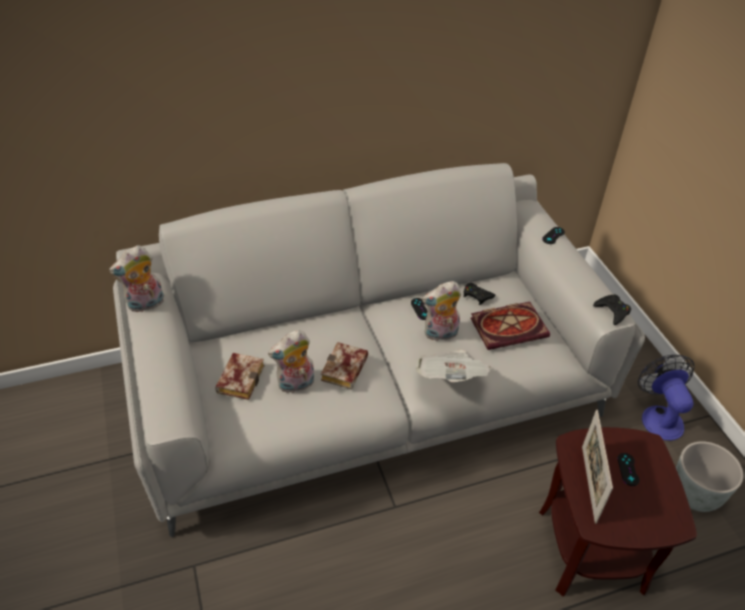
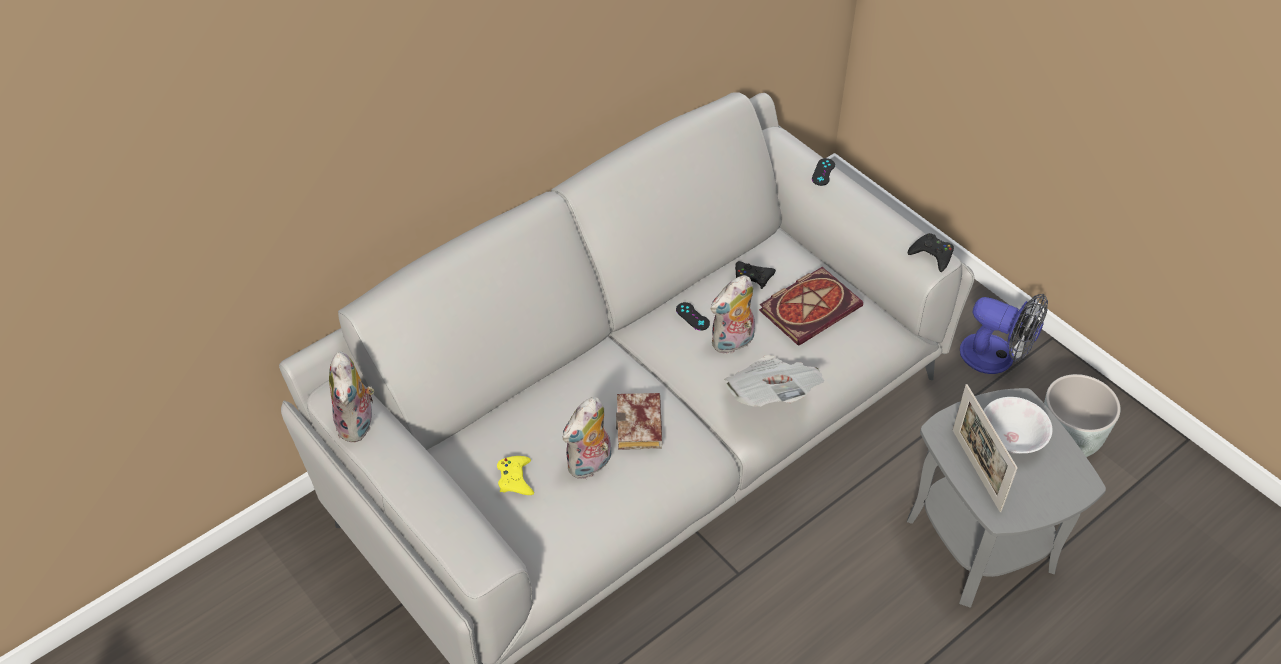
camera: 20 degrees left, 5 degrees up
plush toy [109,245,164,312] -> plush toy turned 45 degrees counterclockwise [329,351,374,442]
book [216,353,265,400] -> yellow game controller [497,456,534,495]
brown side table [539,427,697,597] -> grey side table [907,388,1106,608]
black game controller [618,453,640,486] -> white bowl [983,397,1052,454]
fan [638,355,695,441] -> fan turned 150 degrees clockwise [960,294,1048,374]

